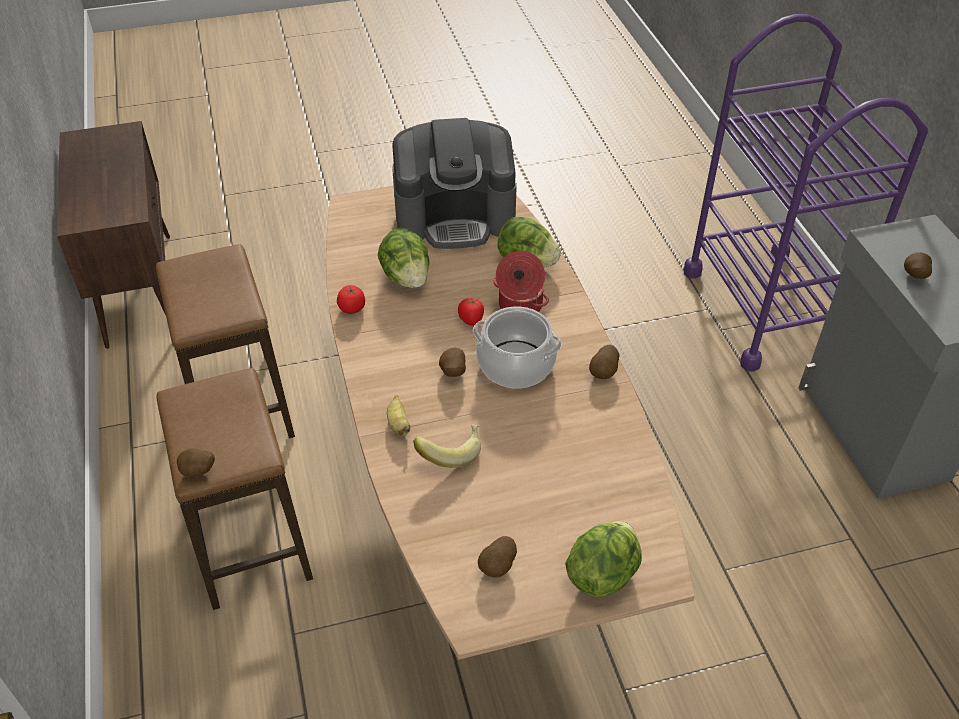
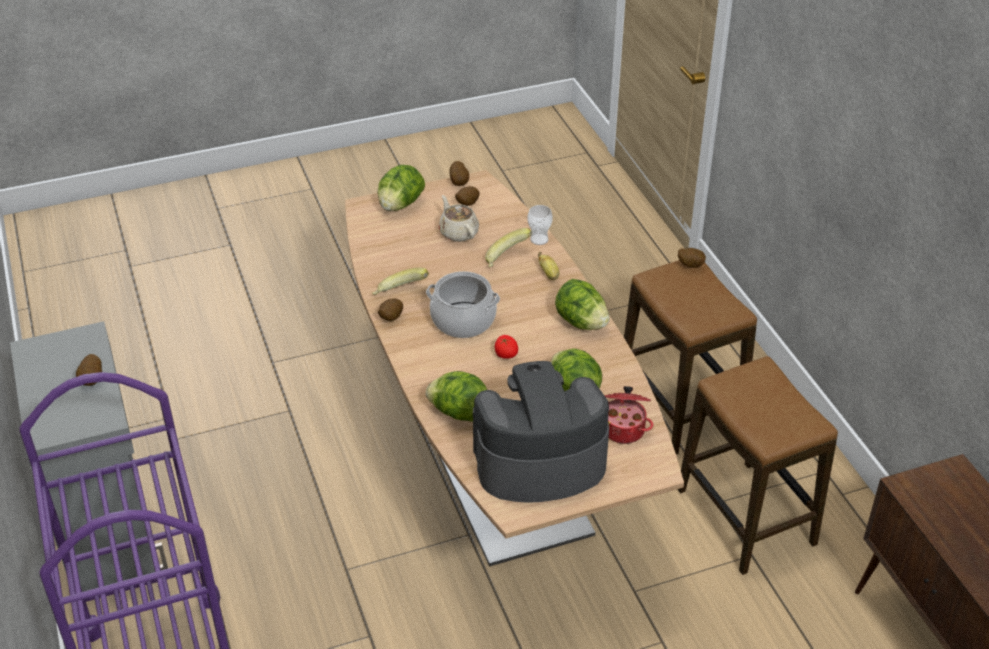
camera: 175 degrees right, 5 degrees down
tomato [337,285,365,314] -> none
potato [439,348,466,377] -> potato moved to [450,161,469,186]
cooking pot [493,251,549,312] -> cooking pot moved to [604,386,653,444]
none -> banana [372,268,429,295]
none -> beige teapot [439,195,479,242]
none -> cup [527,205,553,245]
none -> lettuce [555,279,610,330]

